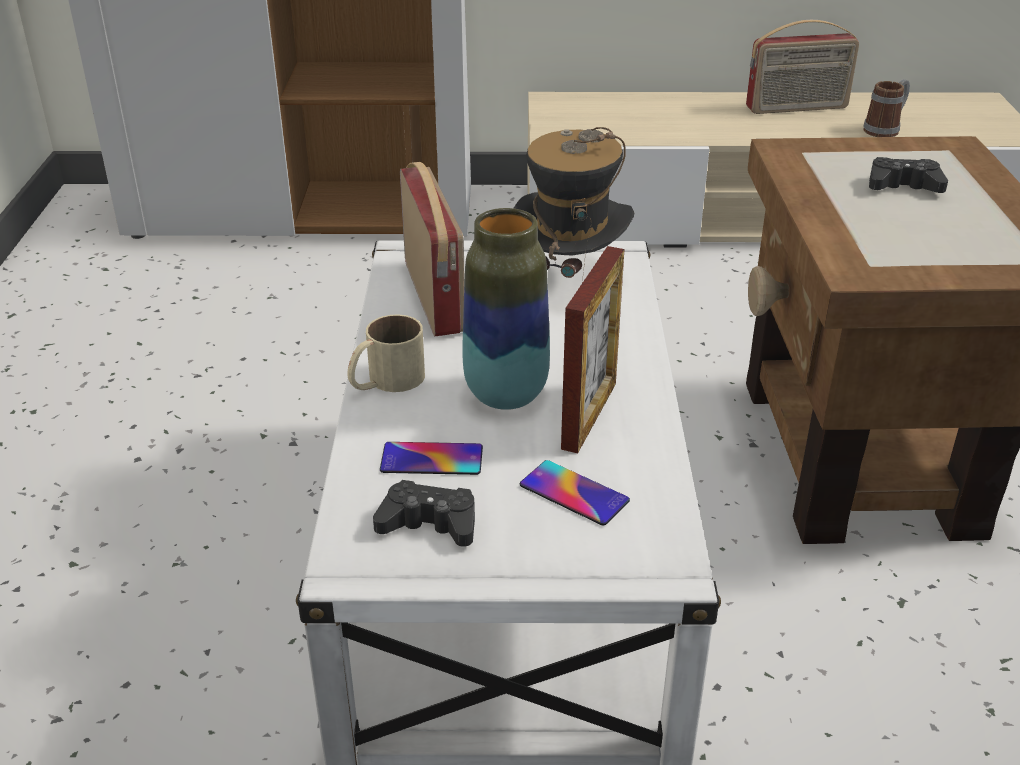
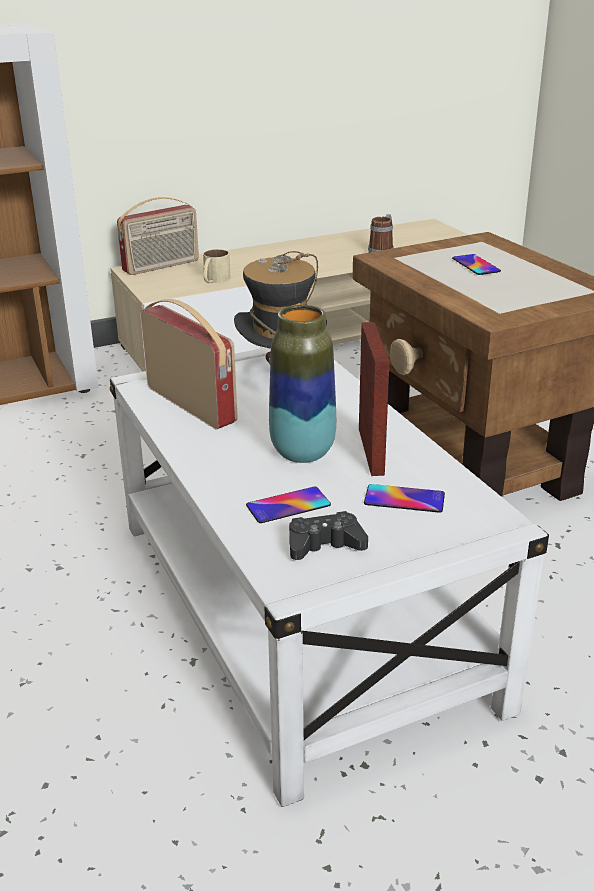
camera: 25 degrees left, 5 degrees down
beige mug [348,314,425,392] -> beige mug moved to [203,249,231,283]
radio [746,20,859,114] -> radio moved to [117,197,199,275]
black game controller [869,157,948,193] -> phone [452,254,501,275]

